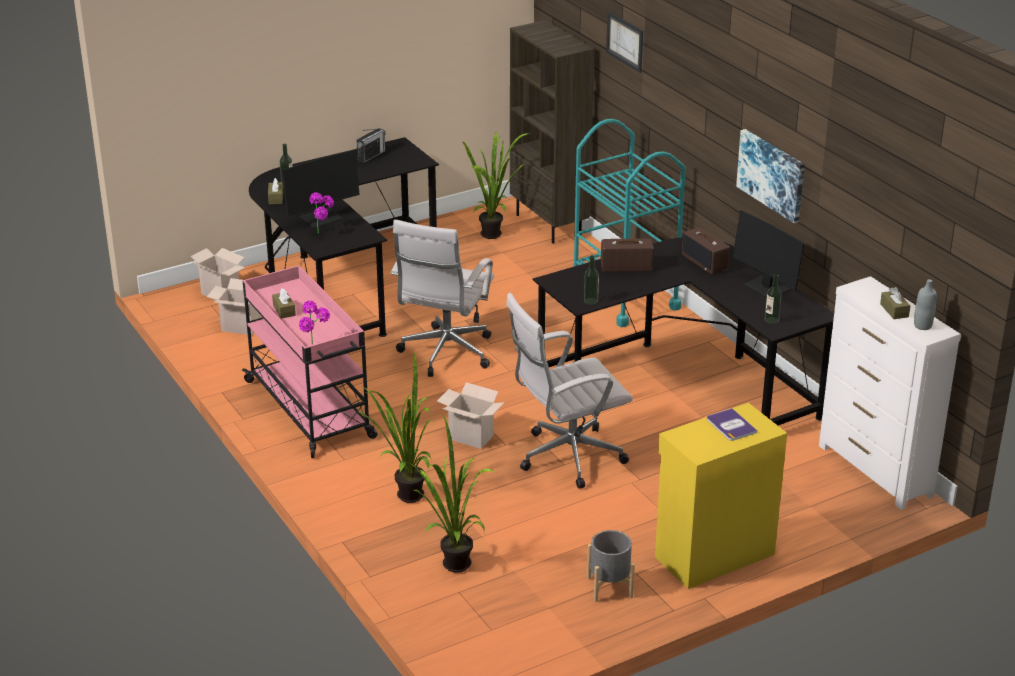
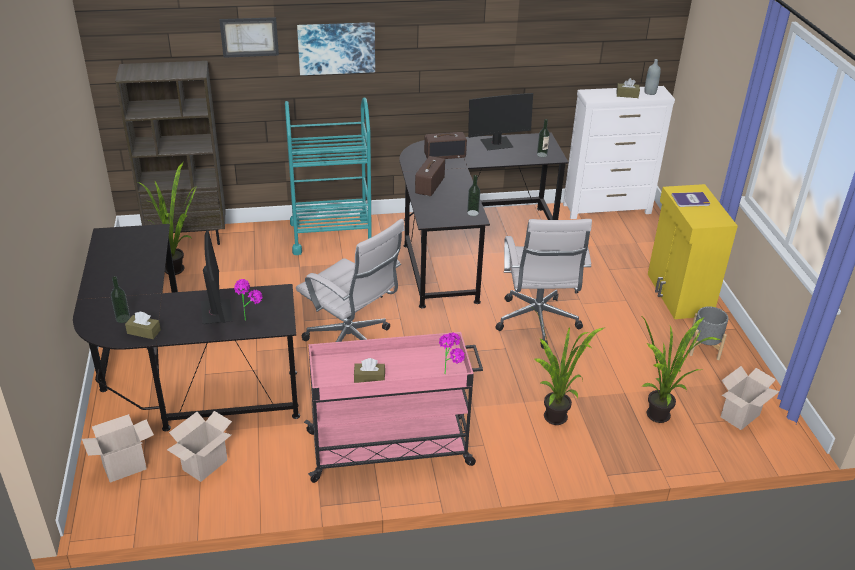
camera: 70 degrees left, 5 degrees up
radio [357,128,386,163] -> none
cardboard box [437,382,505,449] -> cardboard box moved to [721,366,780,430]
picture [736,129,805,223] -> picture moved to [297,22,375,75]

